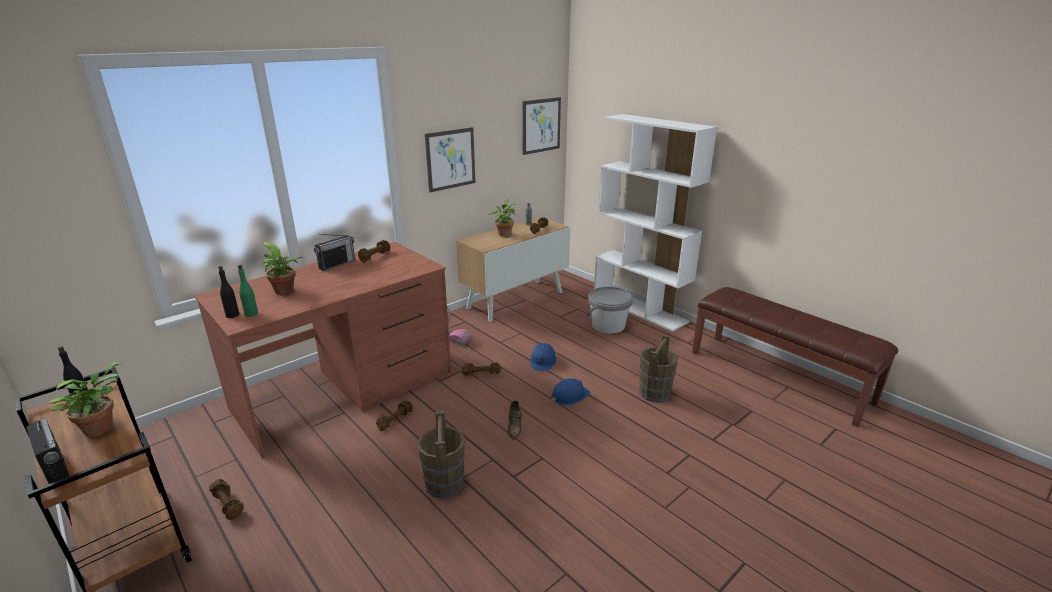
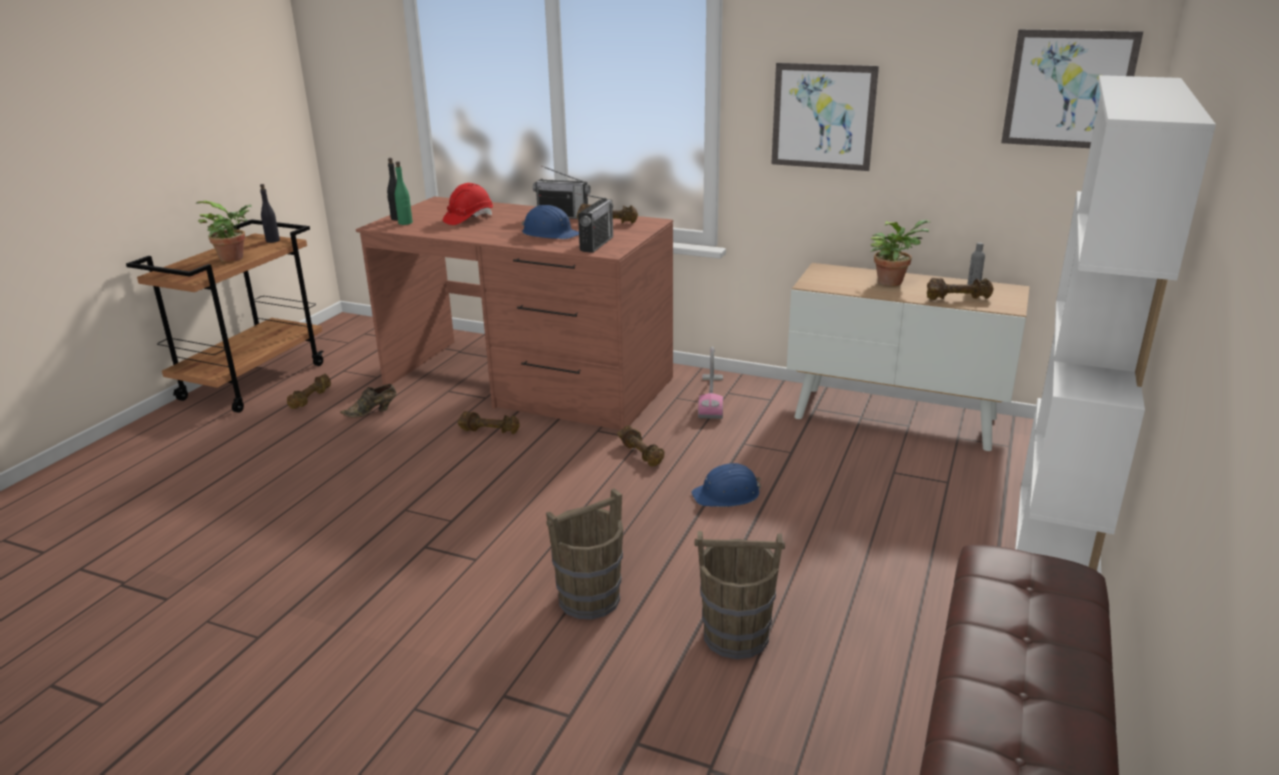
camera: 65 degrees right, 0 degrees up
radio [26,418,70,484] -> radio moved to [578,195,613,253]
potted plant [262,242,303,295] -> red hard hat [443,183,493,225]
brown bucket [417,411,465,498] -> brown bucket moved to [546,488,623,619]
brown shoe [508,400,523,439] -> brown shoe moved to [340,384,396,418]
blue hard hat [551,378,590,406] -> blue hard hat moved to [522,205,579,239]
grey bucket [587,287,633,334] -> none

